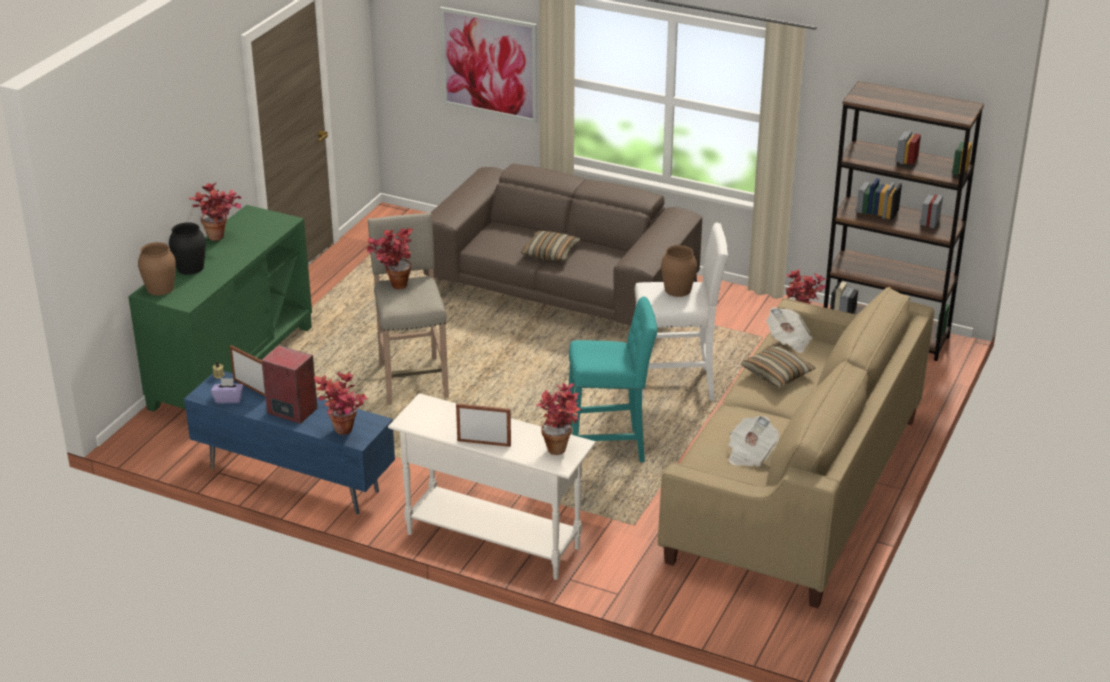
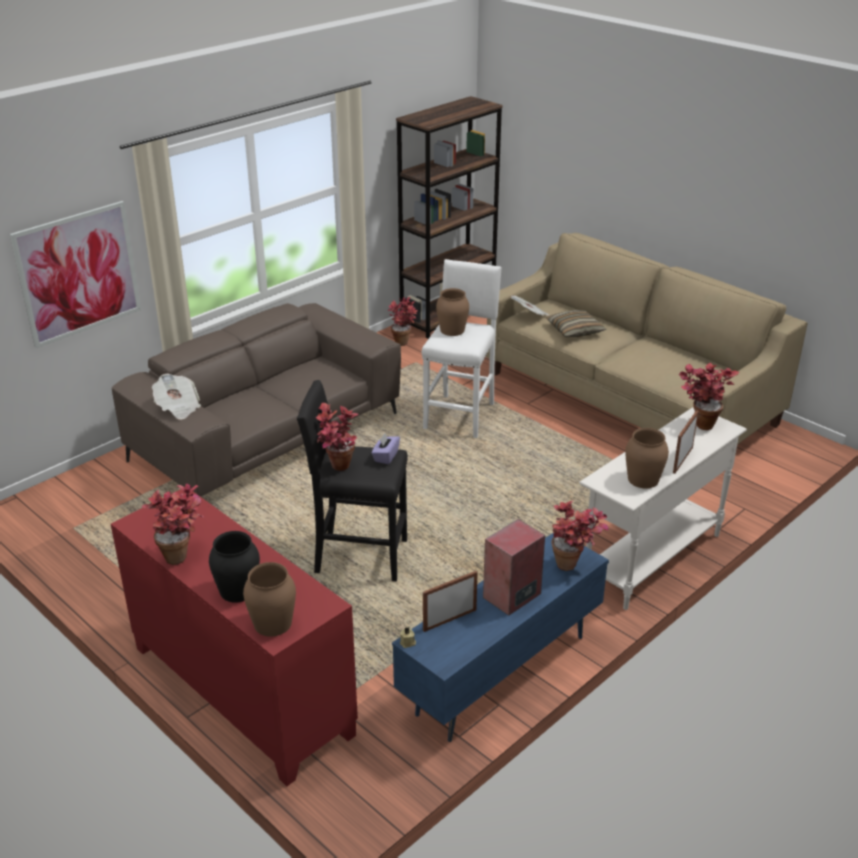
camera: 70 degrees left, 0 degrees up
green cabinet [128,205,312,412] -> red cabinet [111,489,358,786]
purple tissue box [211,378,244,403] -> purple tissue box moved to [371,433,400,464]
beige stool [368,212,449,405] -> black stool [297,380,408,582]
pillow [521,231,581,261] -> none
turquoise stool [568,296,657,462] -> none
newspaper [728,416,779,467] -> newspaper moved to [152,373,201,420]
none -> brown vase [625,428,669,488]

